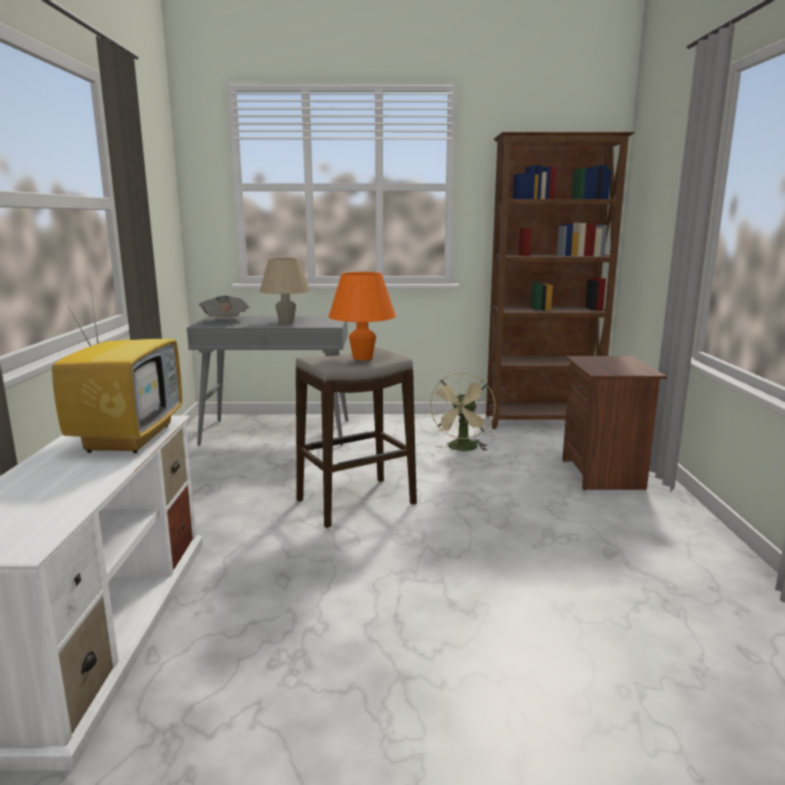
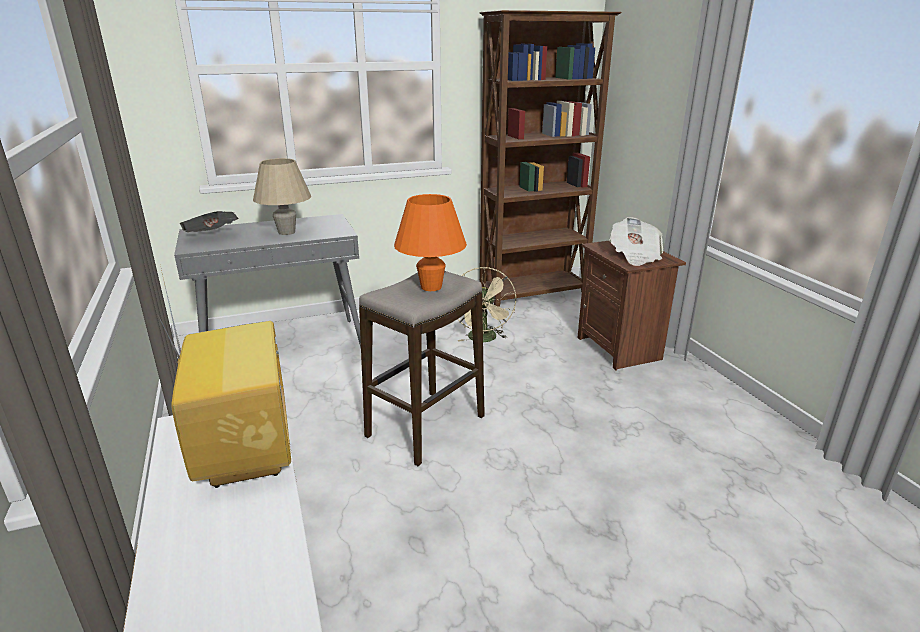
camera: 20 degrees left, 10 degrees up
none -> newspaper [610,217,663,266]

